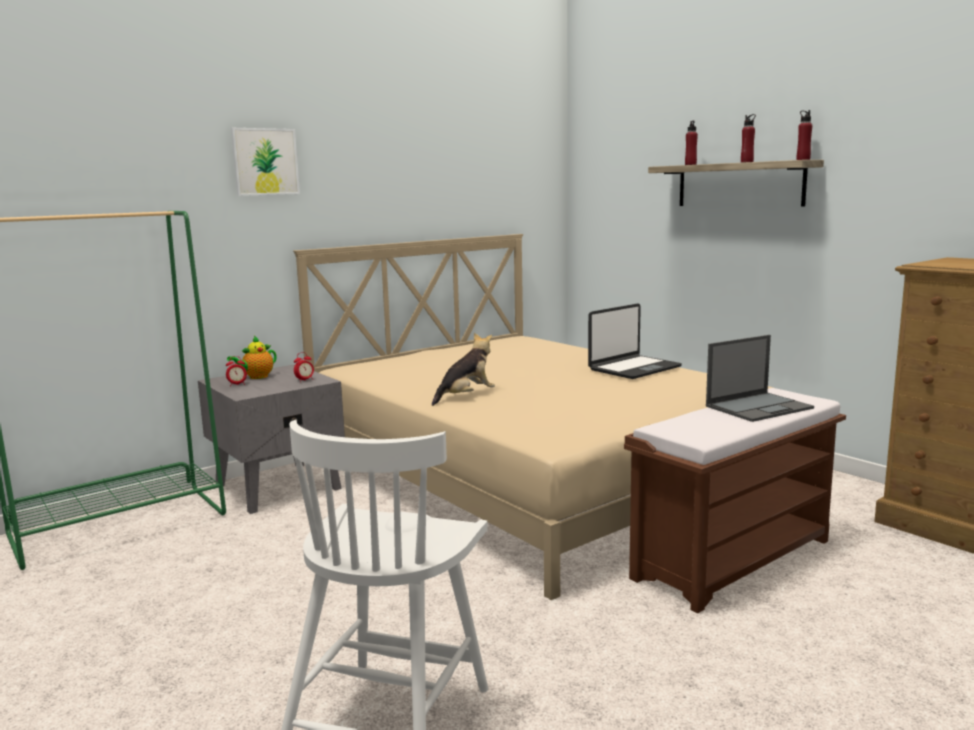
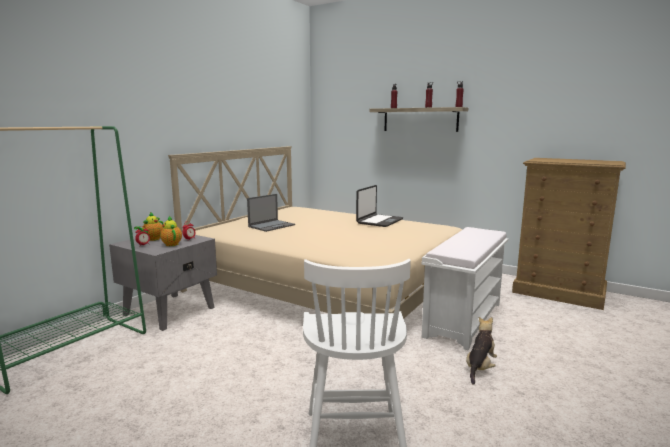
camera: 20 degrees left, 0 degrees up
picture [231,128,300,196] -> none
plush toy [432,333,495,406] -> plush toy moved to [466,317,497,385]
brown bench [624,388,846,613] -> white bench [421,227,508,350]
laptop [706,335,814,422] -> laptop moved to [247,194,295,232]
none -> teapot [160,216,182,246]

